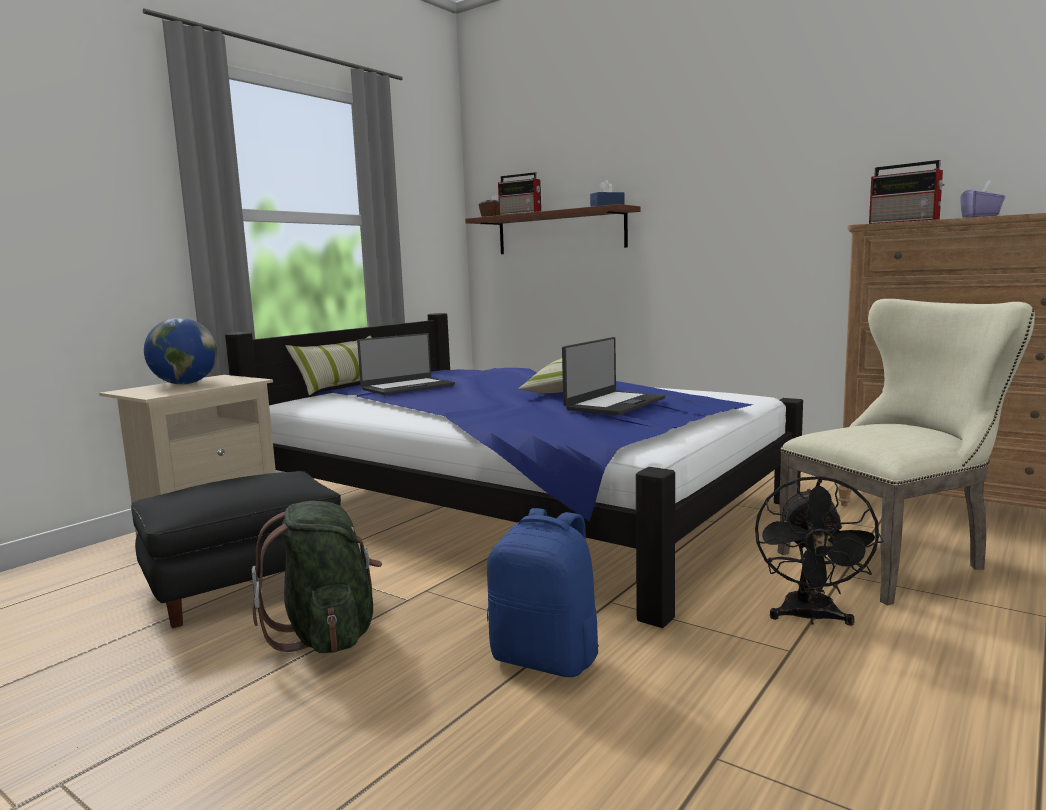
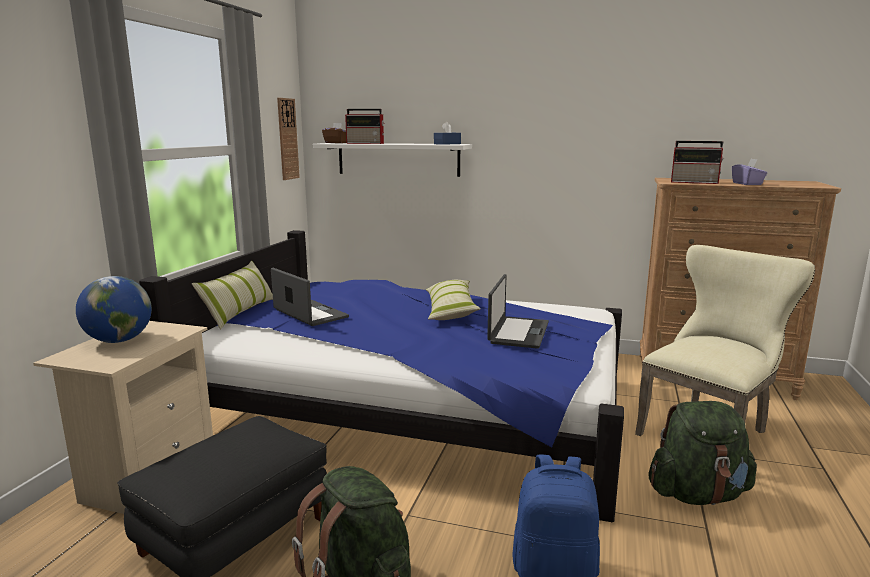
camera: 20 degrees left, 5 degrees up
laptop [357,333,455,395] -> laptop turned 75 degrees counterclockwise [271,268,349,326]
brown shelf [465,204,641,254] -> white shelf [313,143,472,177]
black fan [755,476,884,626] -> green backpack [648,401,757,505]
none -> wall clock [277,98,300,180]

